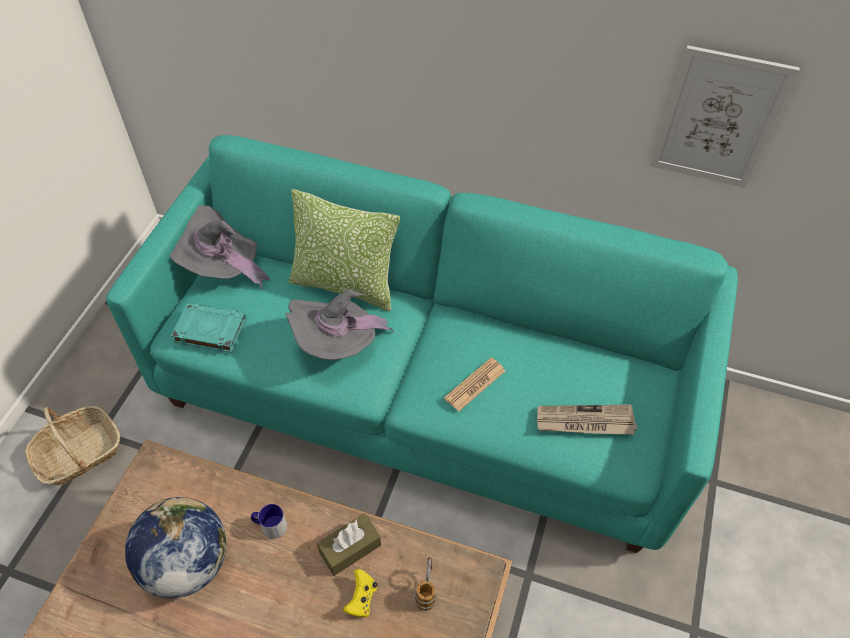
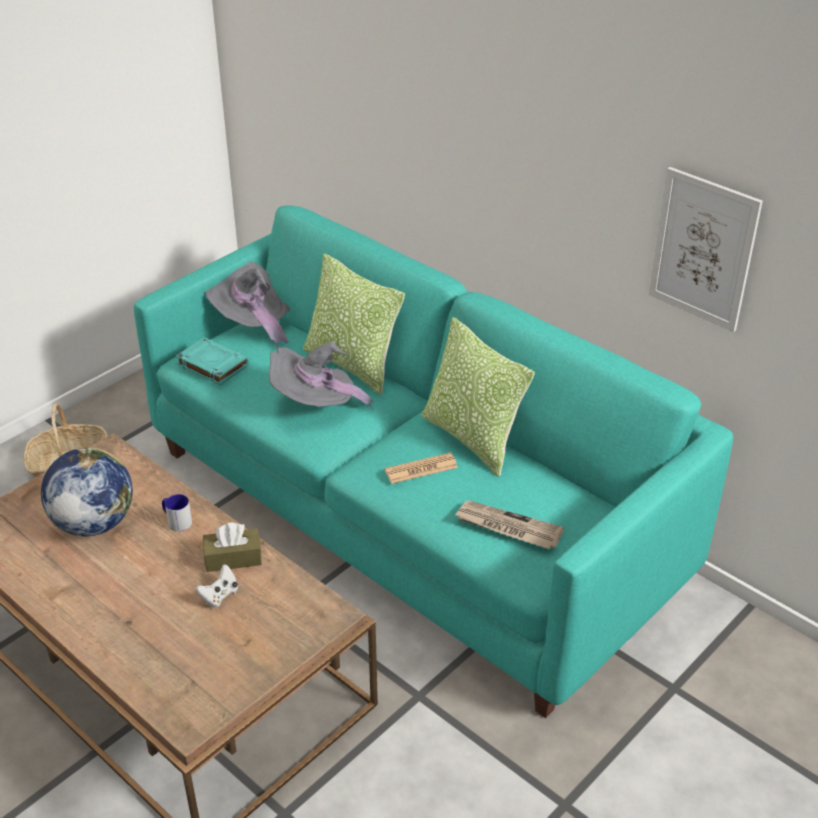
camera: 25 degrees right, 15 degrees down
yellow game controller [343,569,377,618] -> white game controller [195,564,238,608]
mug [414,557,437,611] -> none
none -> pillow [421,317,535,477]

